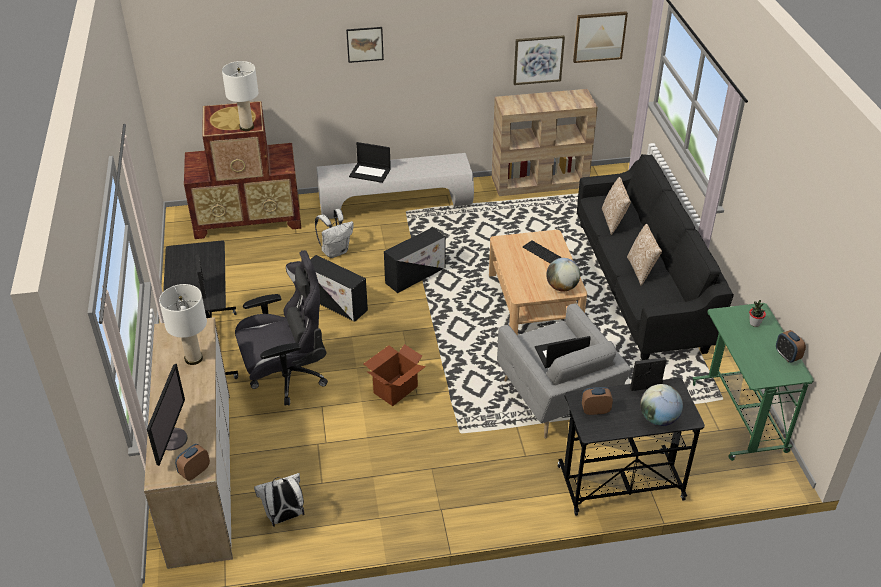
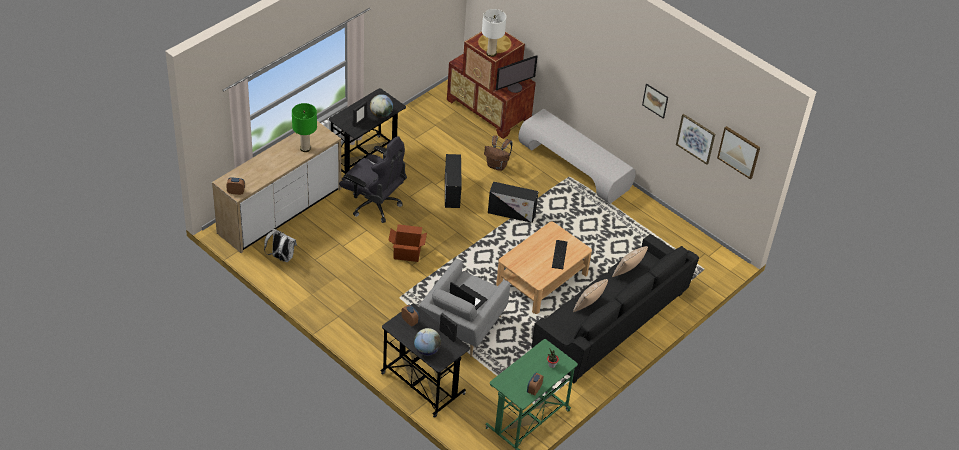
camera: 50 degrees right, 5 degrees up
monitor [147,363,187,466] -> monitor moved to [496,55,538,93]
white table lamp [159,284,207,365] -> green table lamp [292,103,317,152]
white backpack [315,209,354,258] -> brown backpack [484,135,513,171]
picture [346,27,384,63] -> picture moved to [642,84,668,119]
laptop [349,142,391,183] -> none
brown bookcase [492,89,598,196] -> none
globe [546,258,580,291] -> globe moved to [370,94,393,118]

